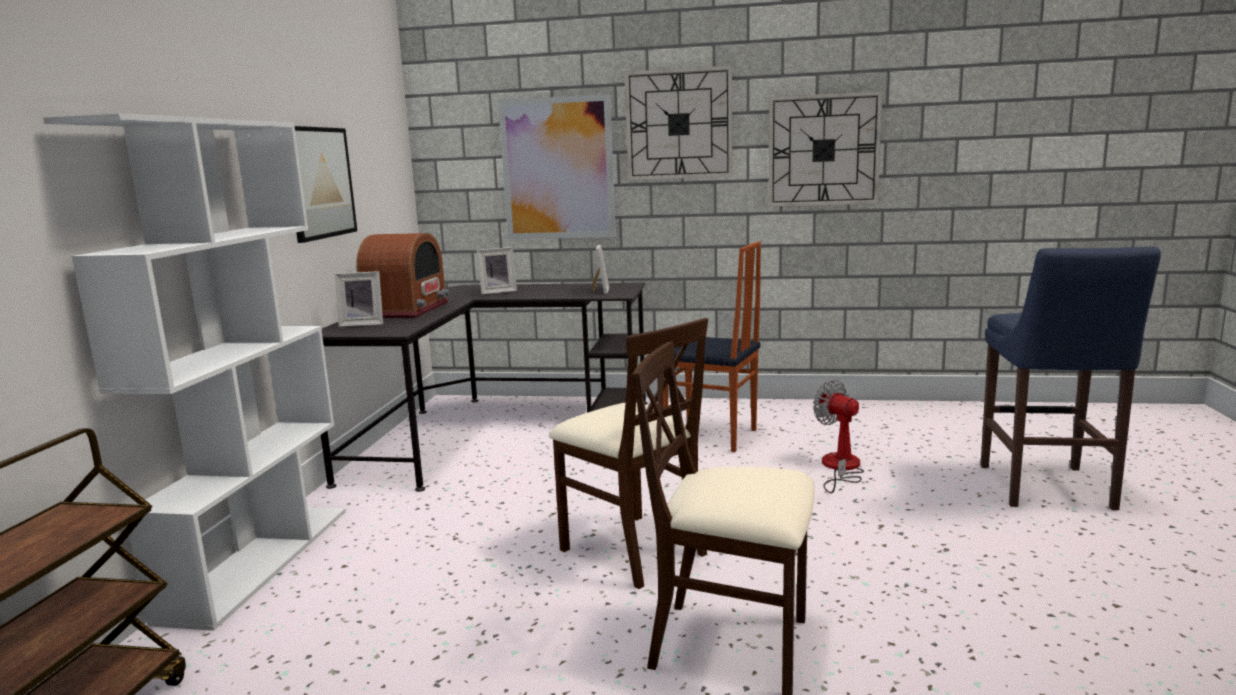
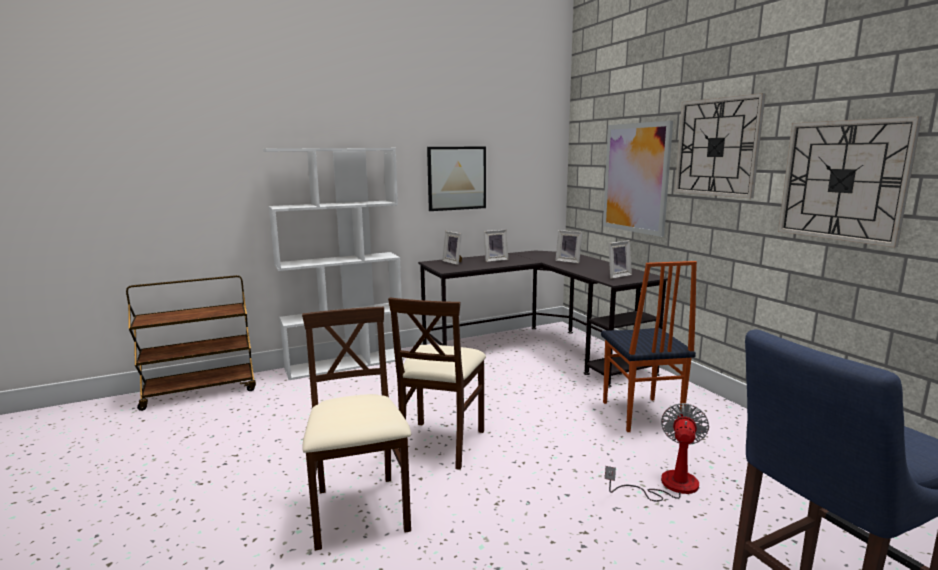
camera: 55 degrees right, 0 degrees up
radio [356,233,450,318] -> picture frame [484,230,508,262]

